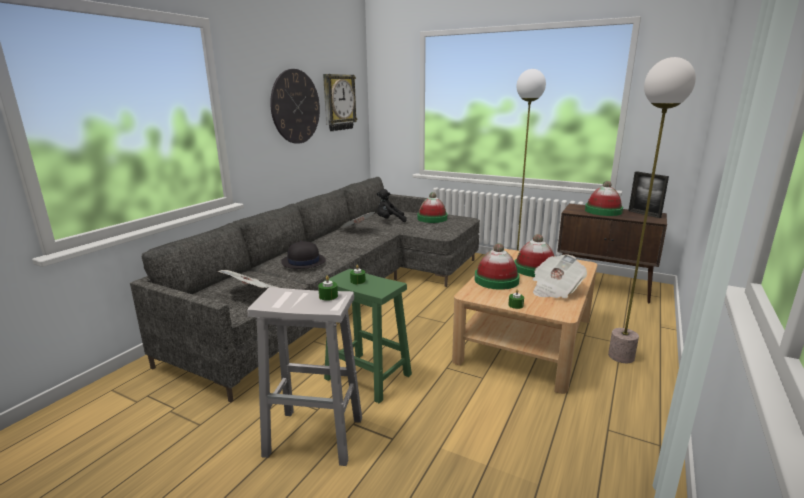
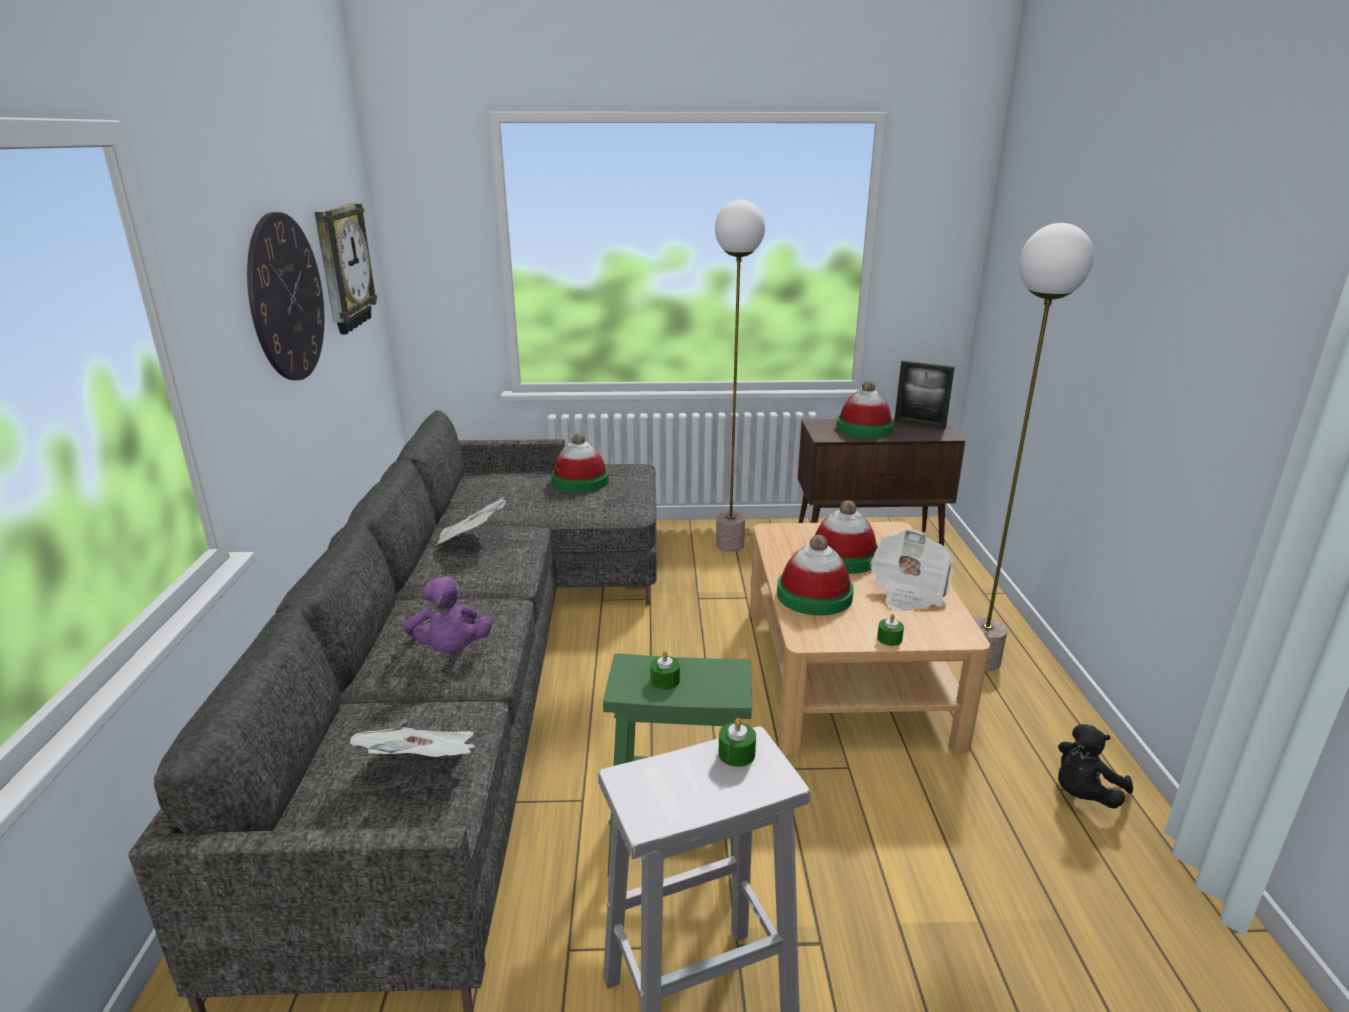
camera: 30 degrees left, 5 degrees up
black hat [281,241,326,269] -> purple plush toy [403,577,492,653]
black plush toy [377,189,407,222] -> black plush toy moved to [1058,724,1133,809]

